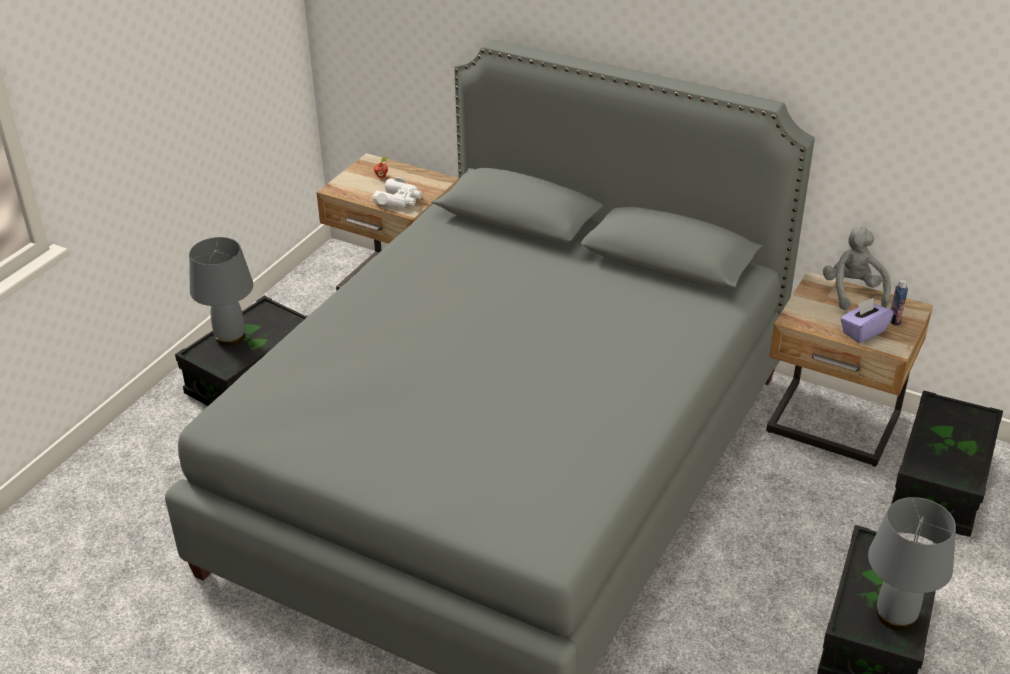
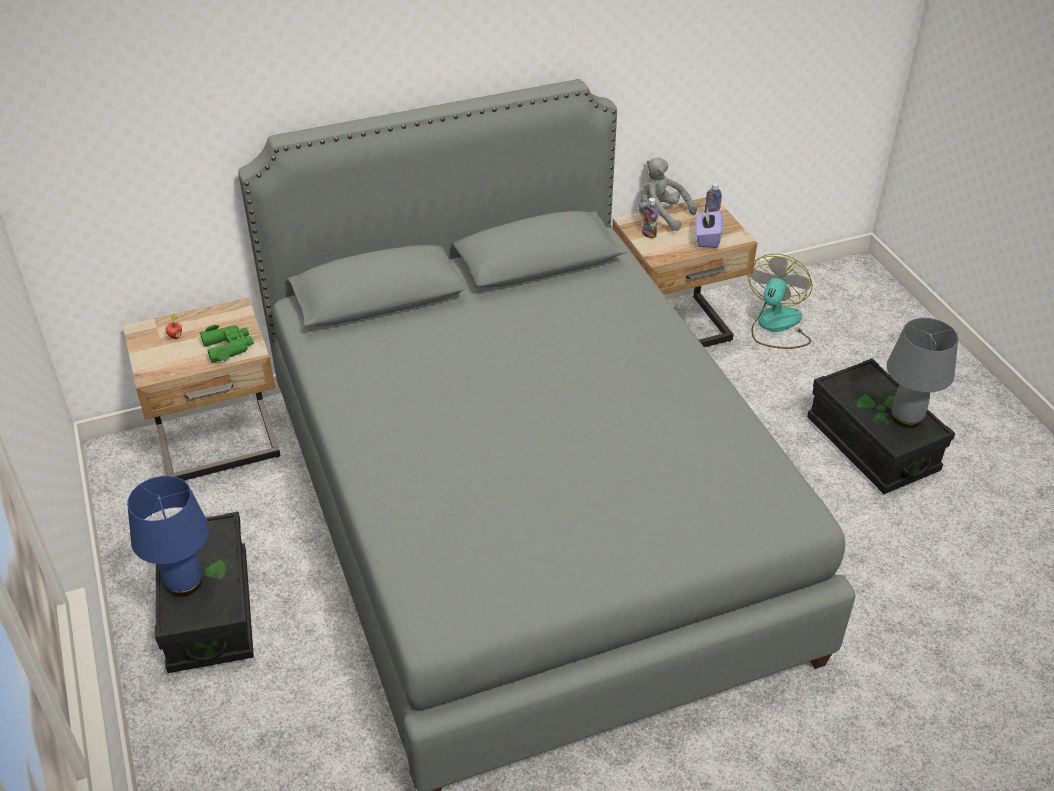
camera: 50 degrees left, 5 degrees up
grey table lamp [189,237,253,346] -> blue table lamp [127,476,209,597]
white binoculars [372,177,422,207] -> green binoculars [199,325,254,363]
black storage box [891,390,1003,537] -> fan [747,254,813,349]
none -> bottle [642,198,658,239]

